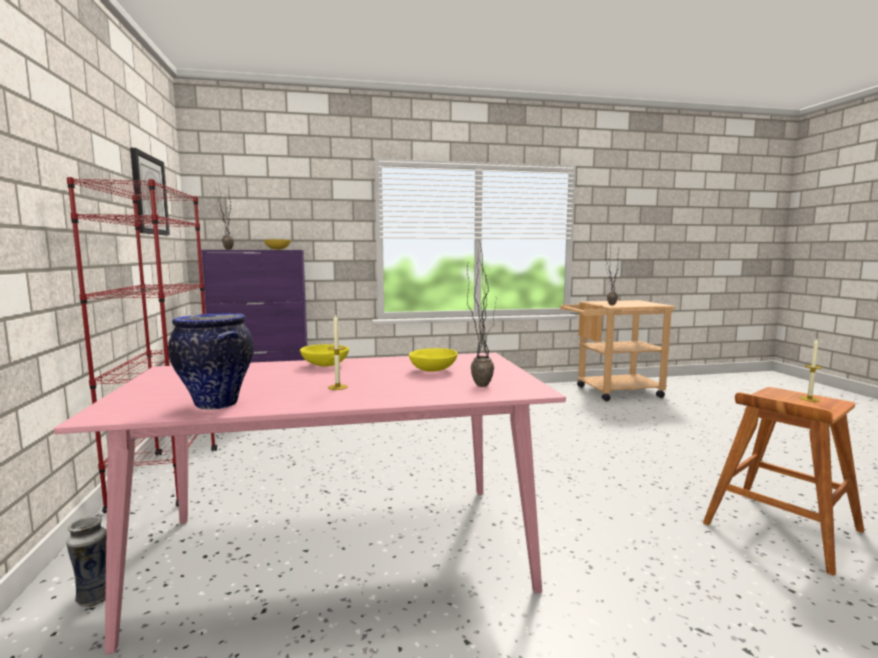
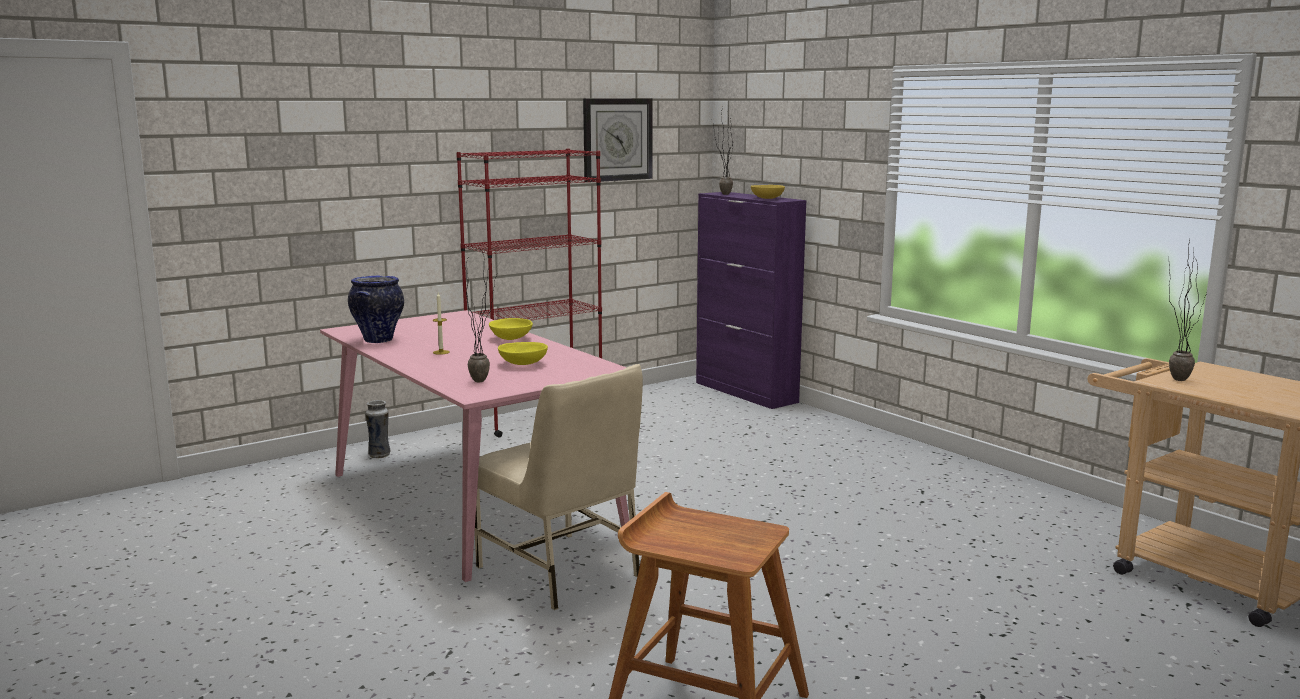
camera: 65 degrees right, 5 degrees up
candle [799,339,822,402] -> none
none -> beige chair [475,364,643,610]

